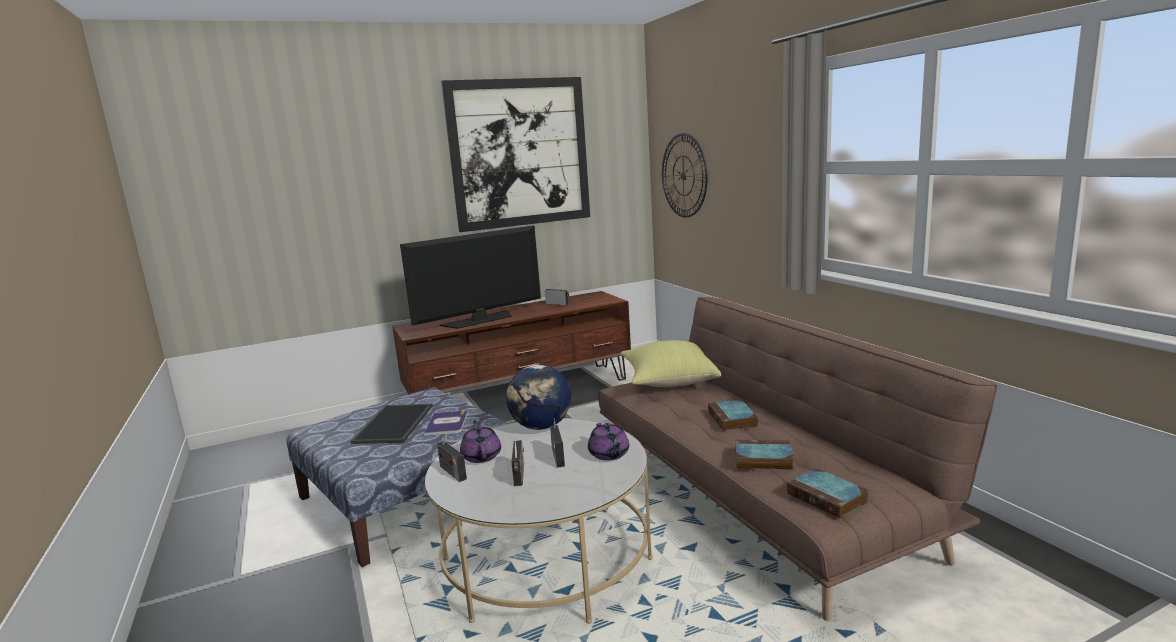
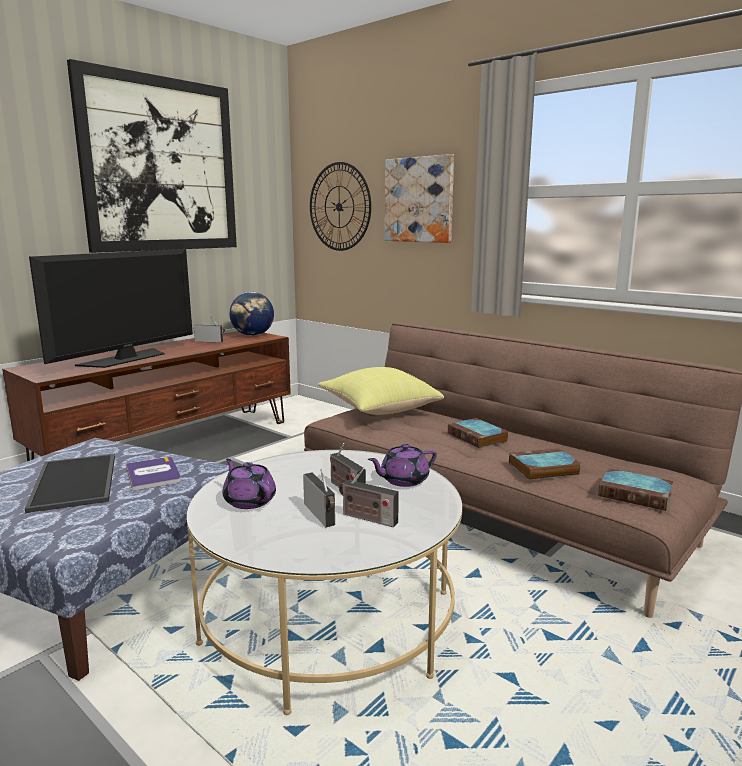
camera: 25 degrees left, 0 degrees up
radio [437,434,467,482] -> radio moved to [339,468,399,527]
globe [506,365,571,430] -> globe moved to [229,292,274,336]
purple teapot [588,423,629,460] -> purple teapot turned 105 degrees clockwise [368,444,437,487]
none -> picture [385,154,454,243]

